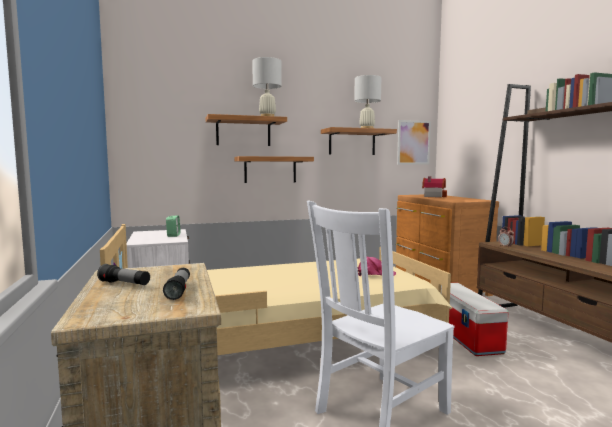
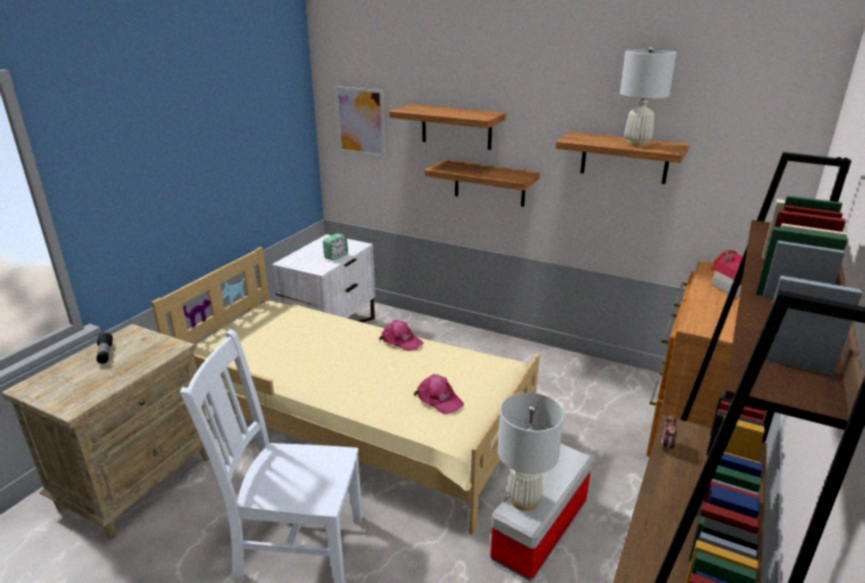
camera: 45 degrees right, 20 degrees up
flashlight [163,268,190,300] -> none
white table lamp [252,57,282,116] -> white table lamp moved to [498,393,564,511]
picture [397,120,431,165] -> picture moved to [335,86,385,158]
none -> pink cap [379,320,424,351]

